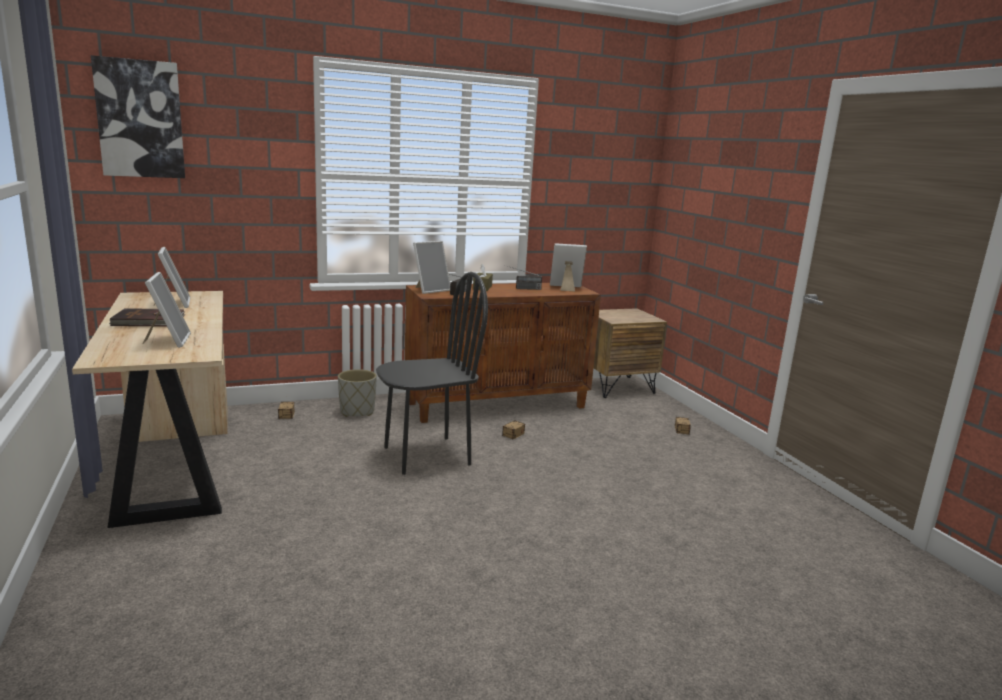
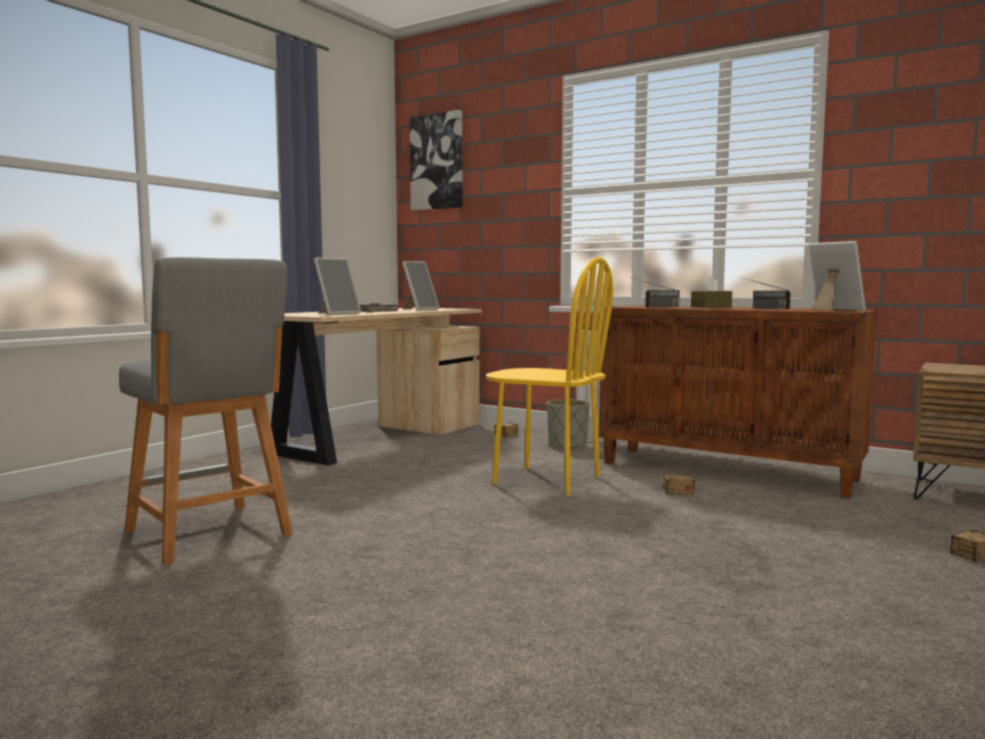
camera: 55 degrees right, 10 degrees down
black chair [376,272,488,475] -> yellow chair [486,257,613,496]
picture frame [413,241,450,294] -> none
none -> grey stool [119,257,293,565]

